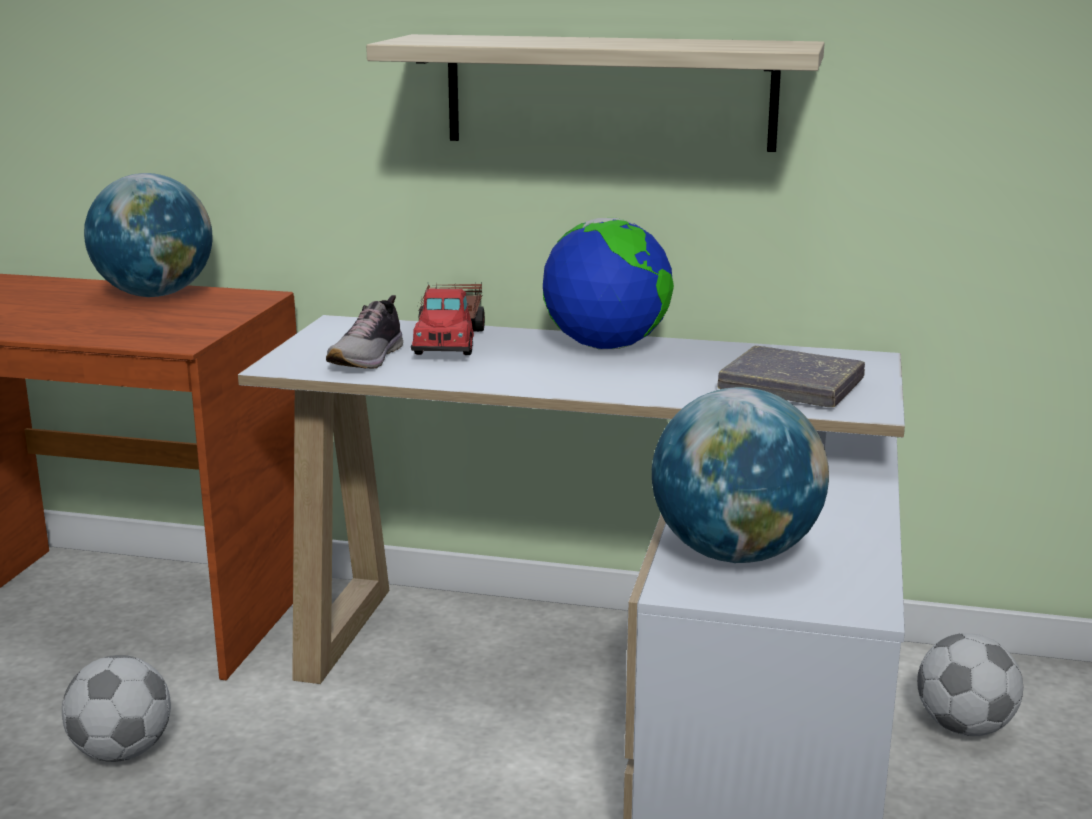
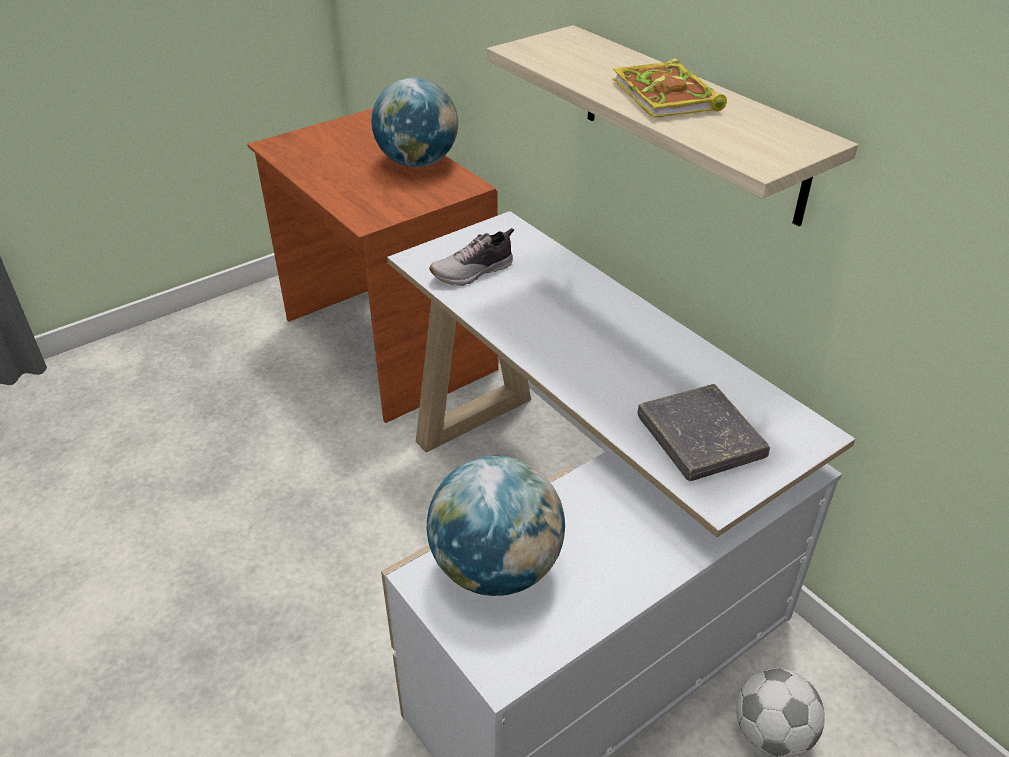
camera: 40 degrees right, 20 degrees up
football [62,655,171,762] -> none
toy truck [411,284,485,355] -> none
globe [543,218,674,350] -> none
none -> book [613,58,727,118]

